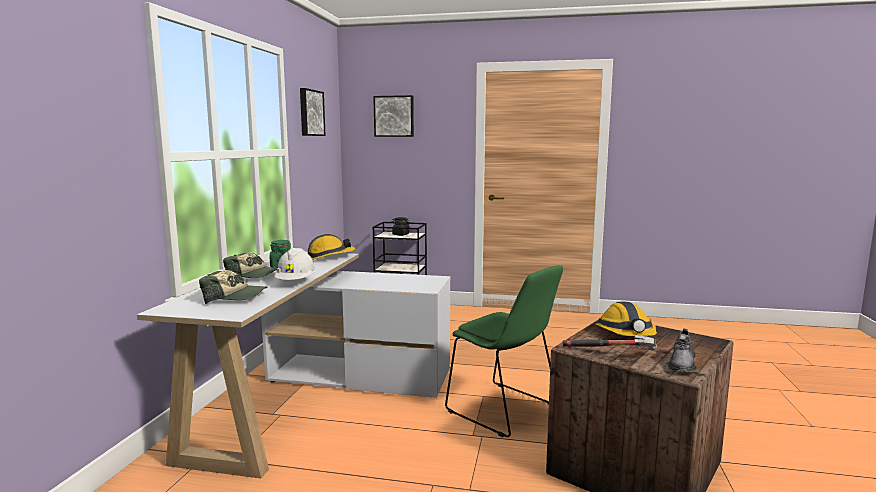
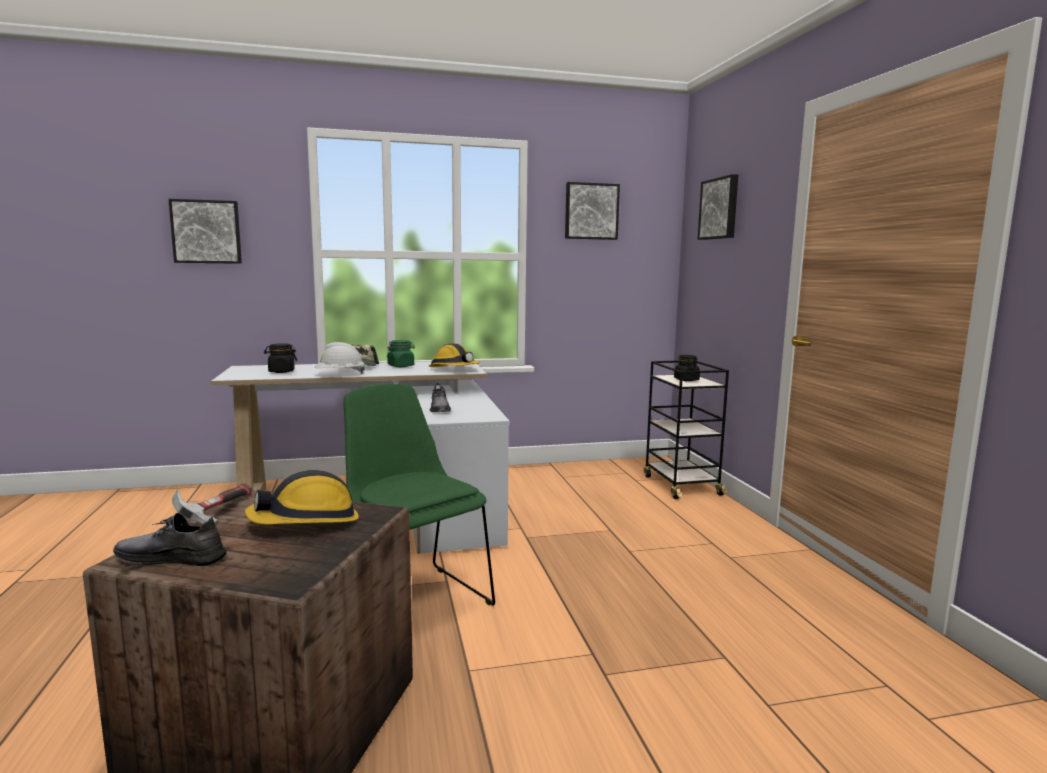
camera: 65 degrees right, 0 degrees up
cap [199,270,268,304] -> black jar [264,343,297,373]
green chair [445,265,563,437] -> green chair turned 120 degrees clockwise [343,383,495,606]
none -> picture [169,199,242,264]
none -> grey shoe [430,383,451,412]

